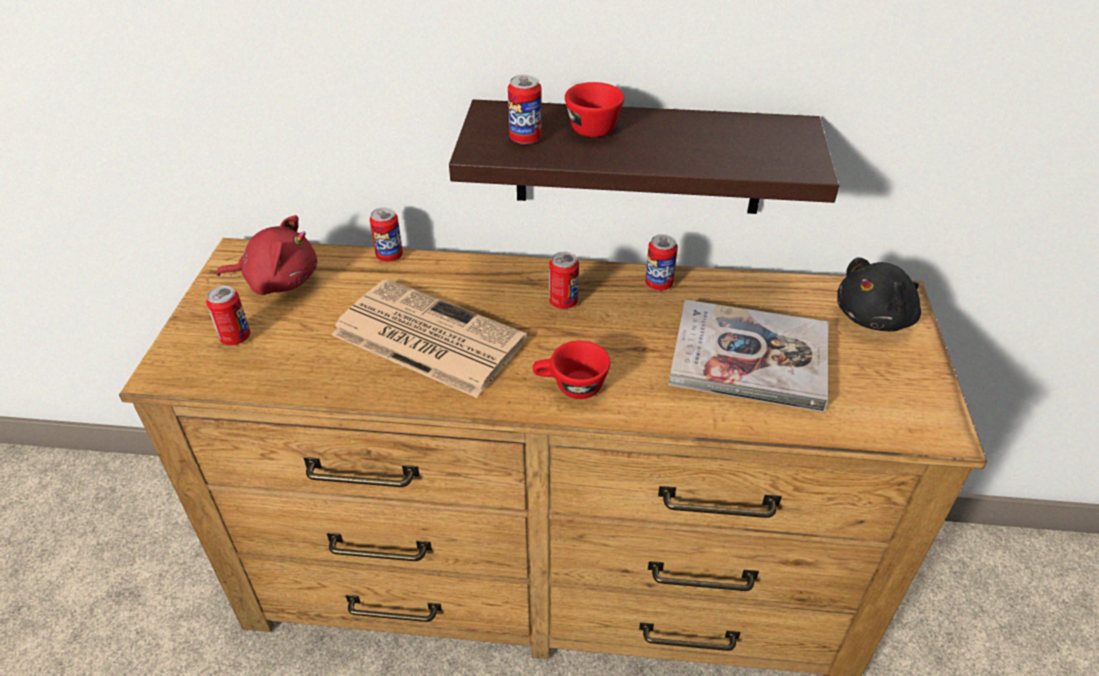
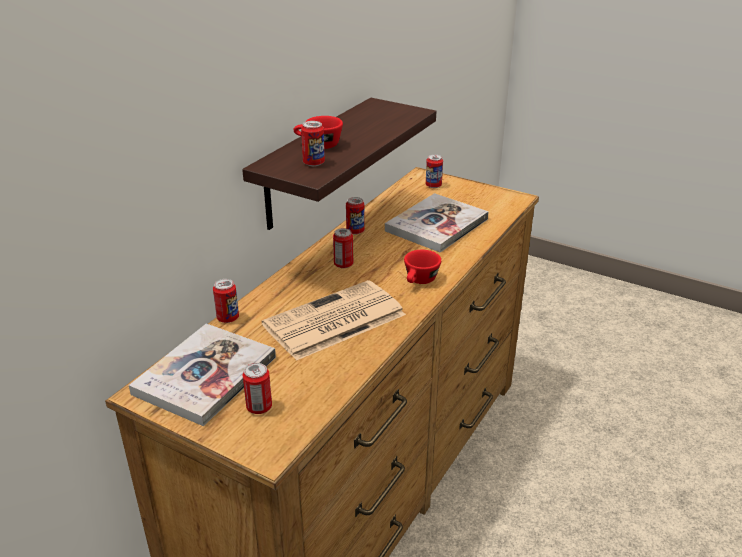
camera: 65 degrees left, 10 degrees down
red plush toy [216,215,317,295] -> book [129,324,276,426]
black plush toy [837,257,921,332] -> can [426,154,443,188]

